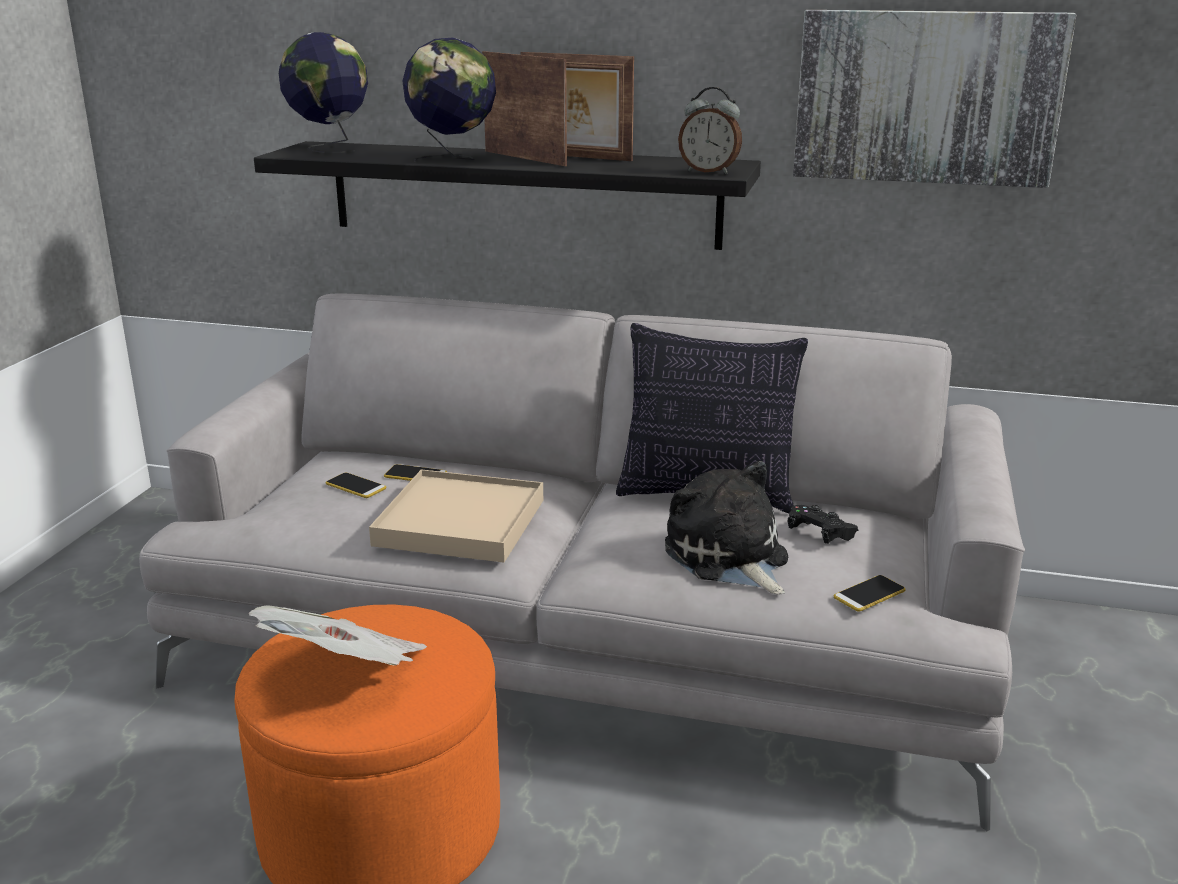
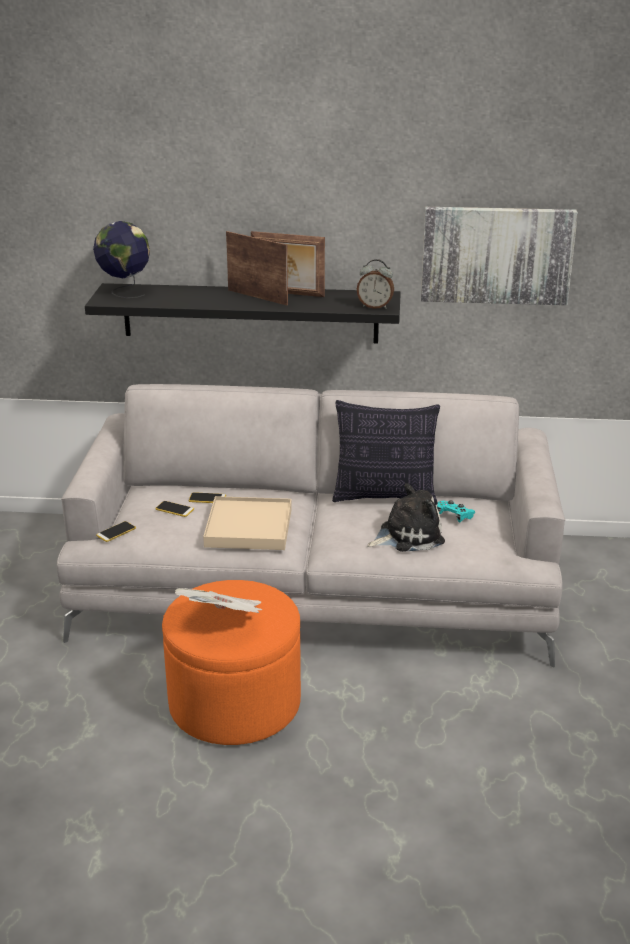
camera: 10 degrees left, 5 degrees up
globe [402,37,496,162] -> none
plush toy [665,461,788,595] -> plush toy turned 105 degrees clockwise [367,483,445,552]
black game controller [788,505,859,544] -> turquoise game controller [437,500,475,522]
phone [834,575,906,611] -> phone moved to [96,521,136,542]

